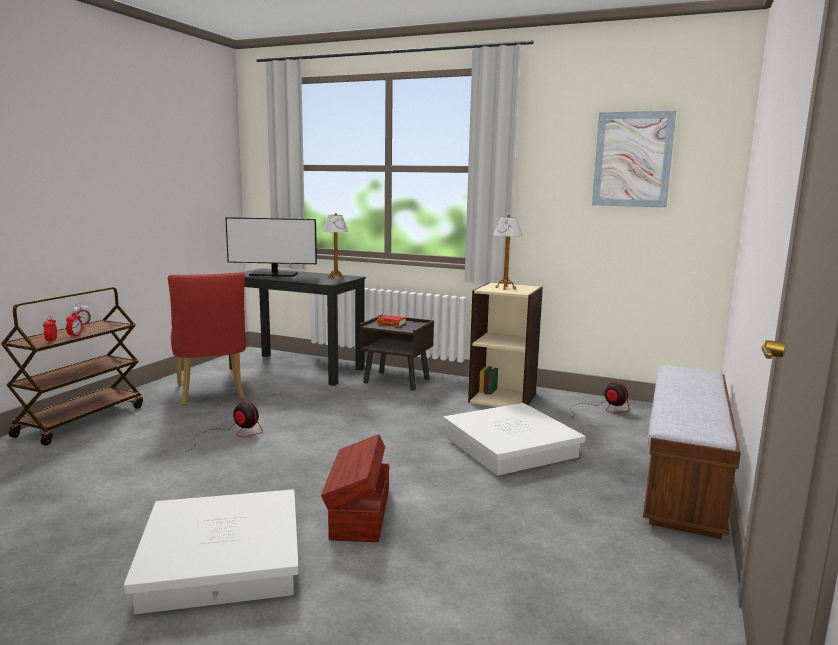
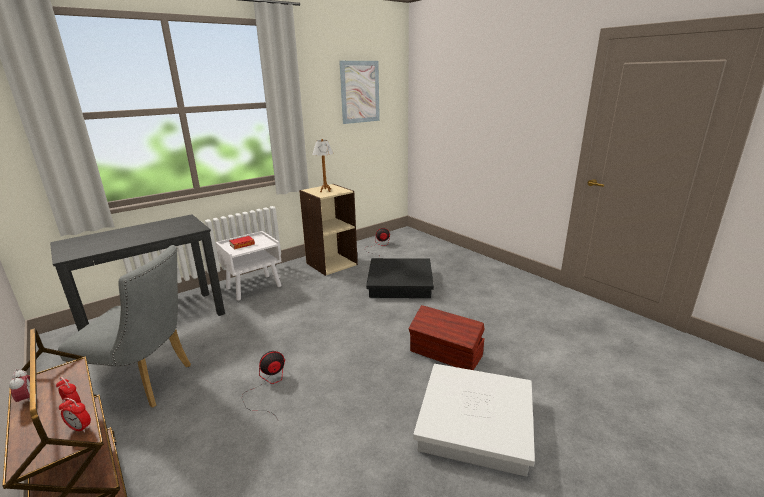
camera: 60 degrees left, 10 degrees up
red chair [168,272,246,405] -> grey chair [58,245,191,408]
monitor [225,217,317,277] -> none
table lamp [323,213,349,279] -> none
brown nightstand [359,315,434,391] -> white nightstand [215,231,281,300]
white storage box [443,403,586,476] -> black storage box [366,258,434,298]
bench [643,366,741,540] -> none

